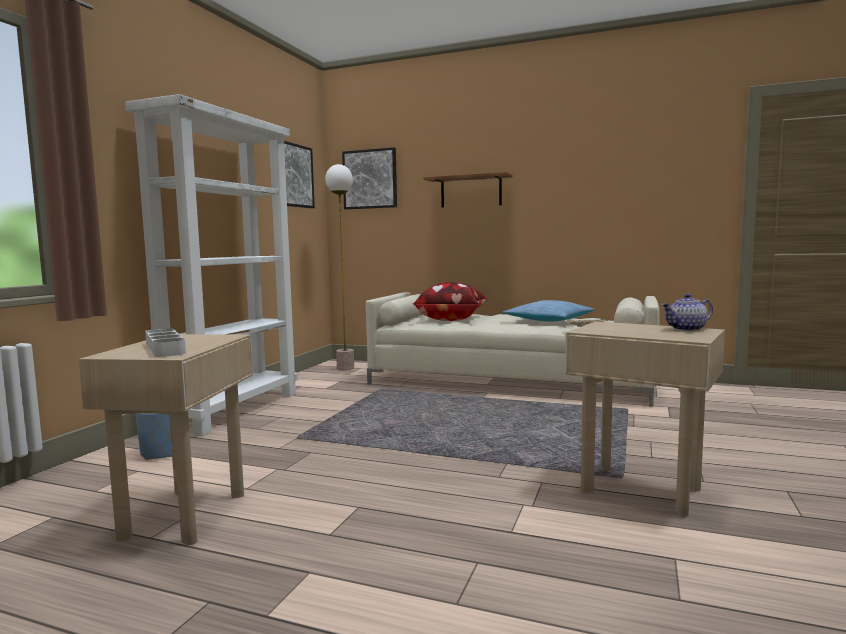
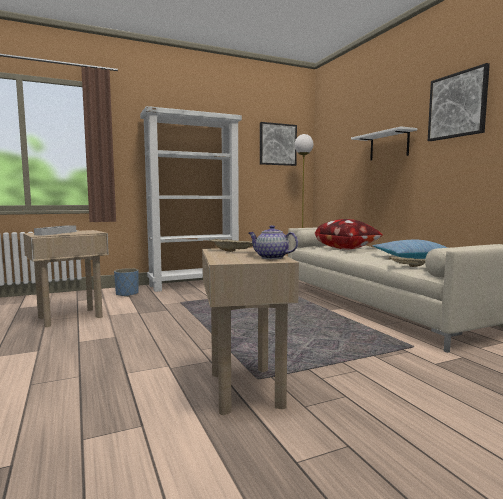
camera: 45 degrees right, 0 degrees up
picture [342,147,397,209] -> picture moved to [428,63,490,141]
brown shelf [423,172,513,208] -> white shelf [351,126,417,161]
none -> beige tray [209,238,253,252]

